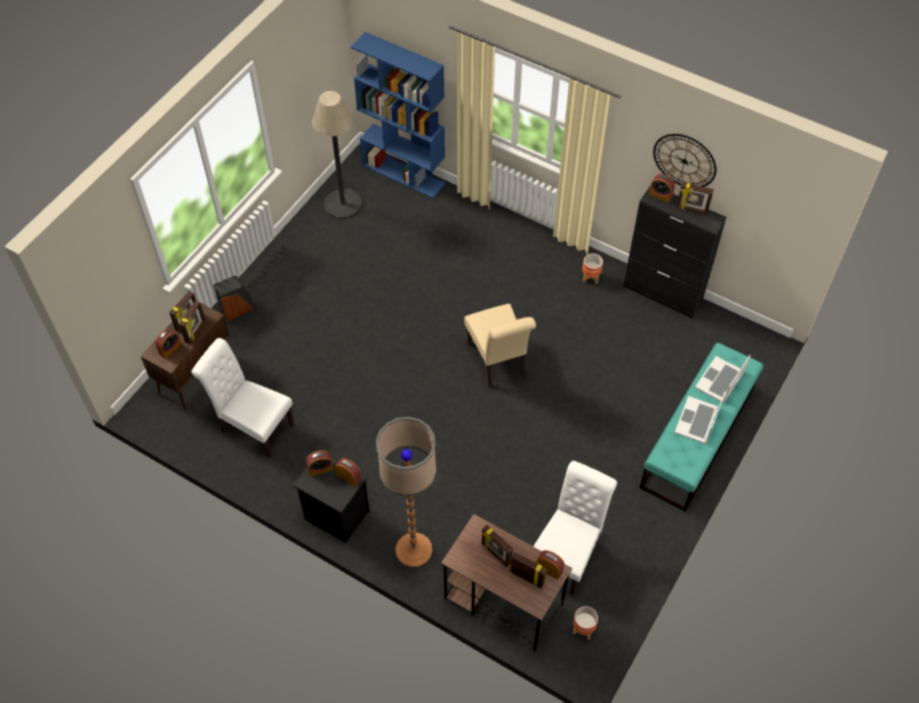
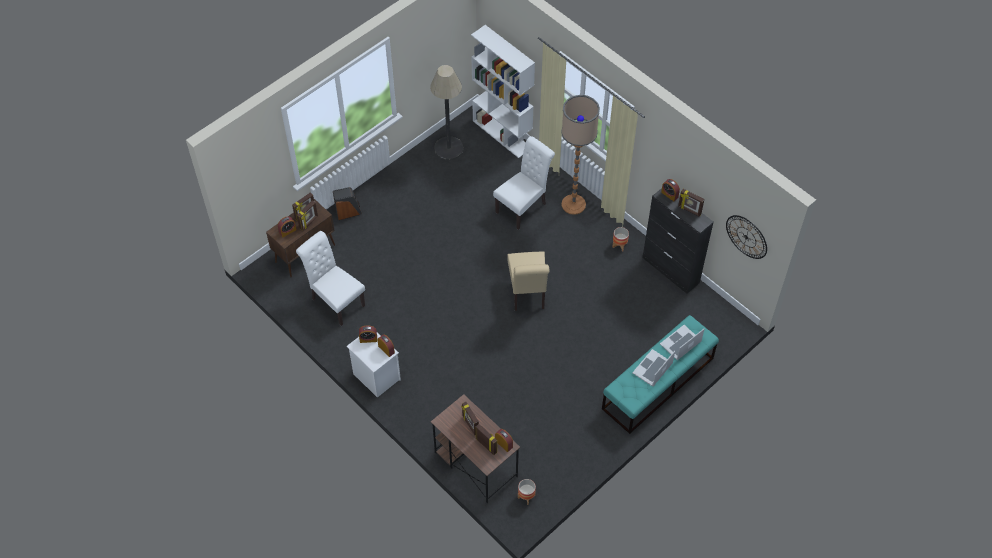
camera: 15 degrees right, 0 degrees up
black nightstand [293,458,370,543] -> white nightstand [347,332,401,397]
blue bookcase [351,32,446,199] -> white bookcase [471,25,535,158]
floor lamp [376,417,437,567] -> floor lamp moved to [561,95,600,215]
white chair [533,461,617,595] -> white chair moved to [493,136,555,230]
wall clock [653,134,716,187] -> wall clock moved to [726,215,767,259]

